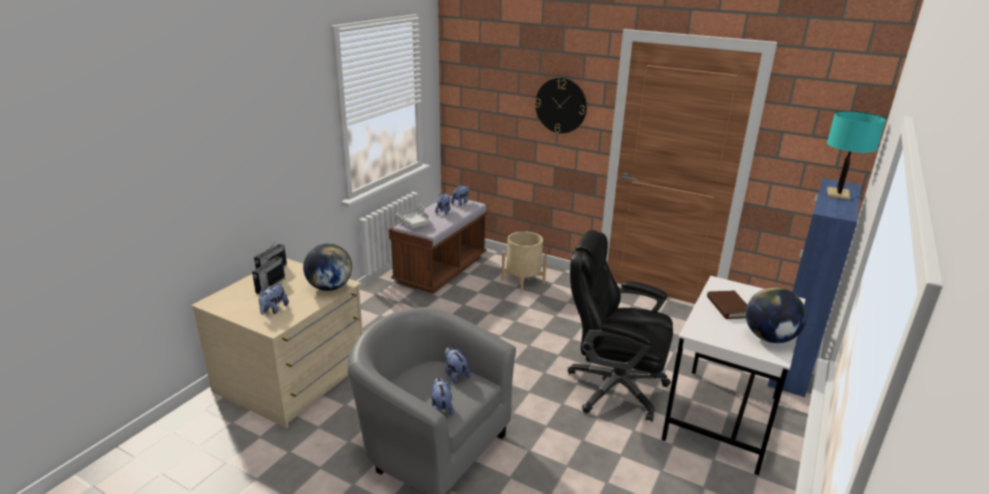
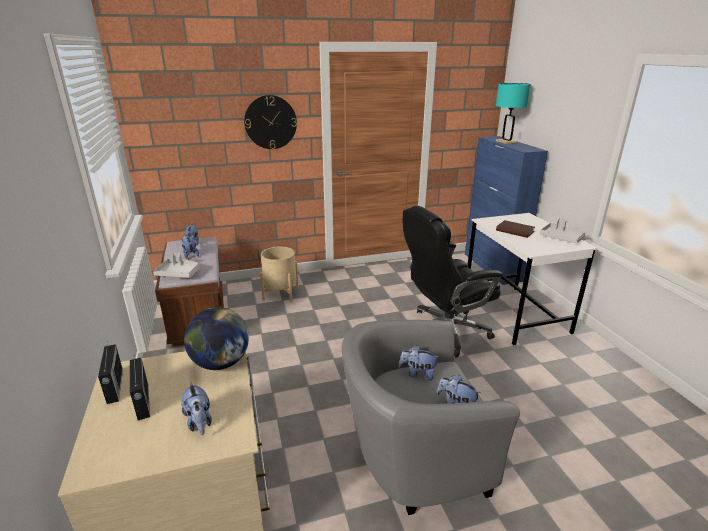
camera: 45 degrees left, 0 degrees up
globe [746,287,807,343] -> grey tray [540,218,585,243]

